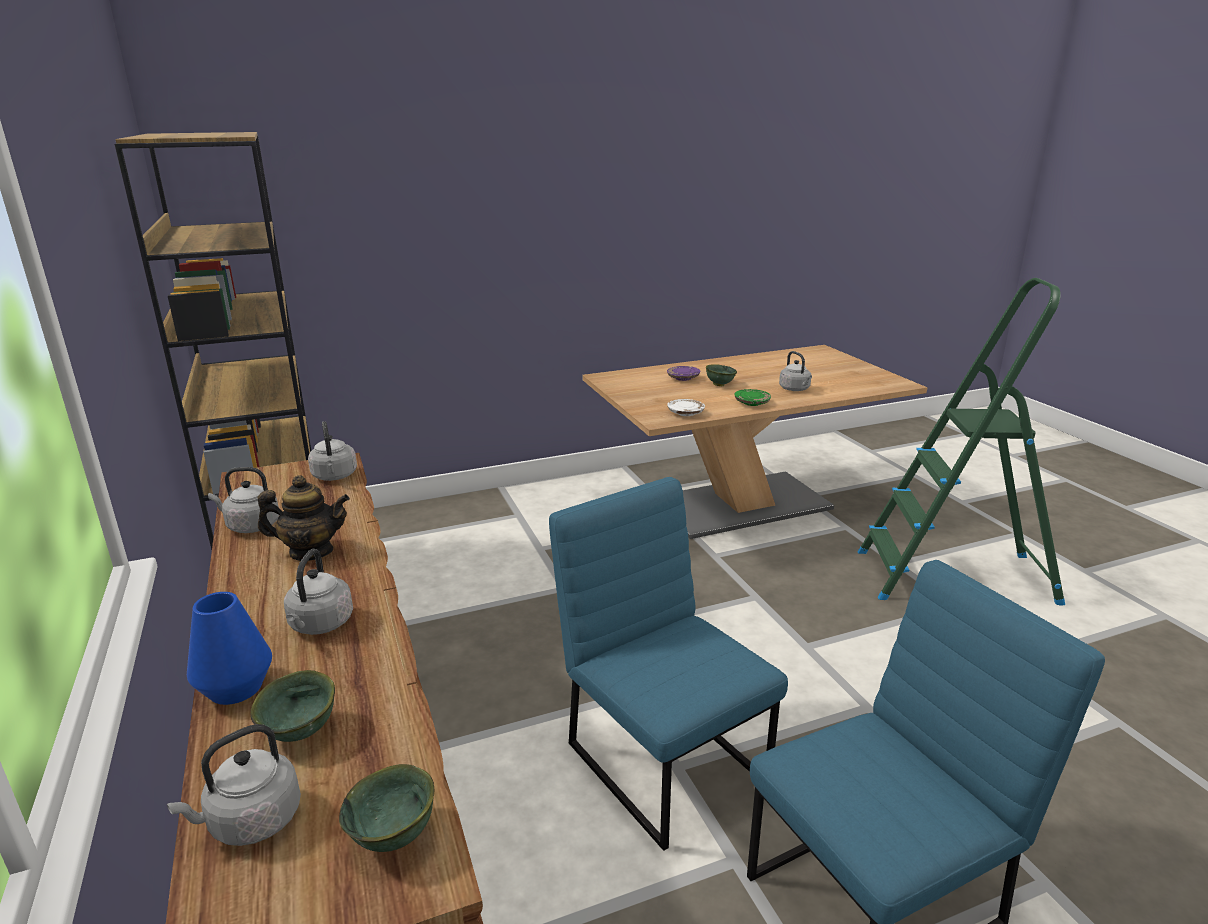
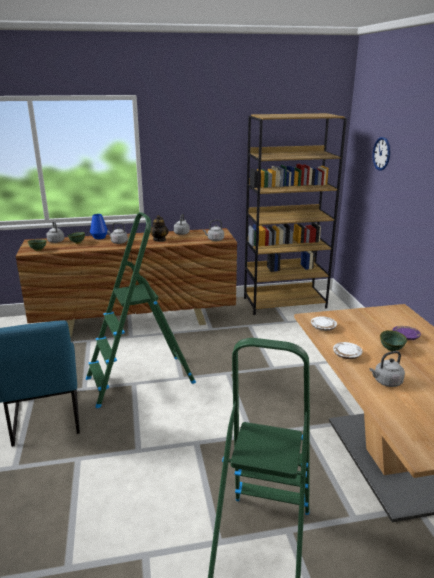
camera: 100 degrees right, 0 degrees up
blue chair [549,477,788,851] -> green step ladder [86,212,196,408]
green plate [734,389,771,406] -> white plate [333,342,362,359]
none -> wall clock [372,137,390,170]

